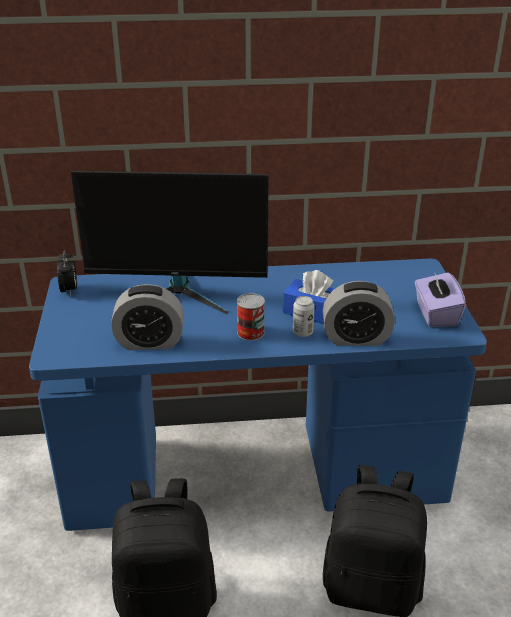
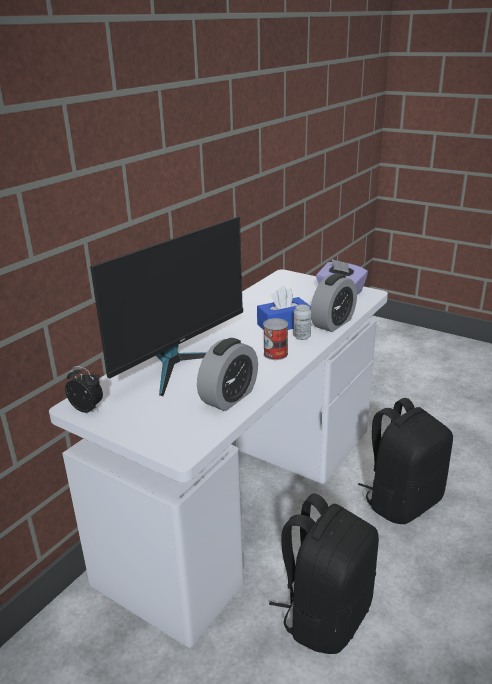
camera: 50 degrees left, 5 degrees down
blue desk [29,259,487,531] -> white desk [49,269,388,647]

